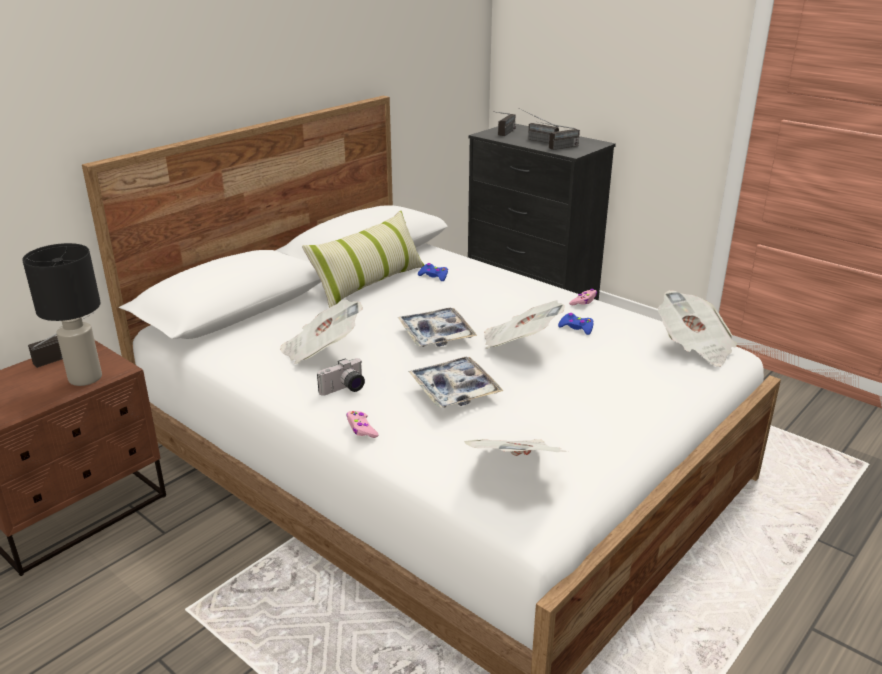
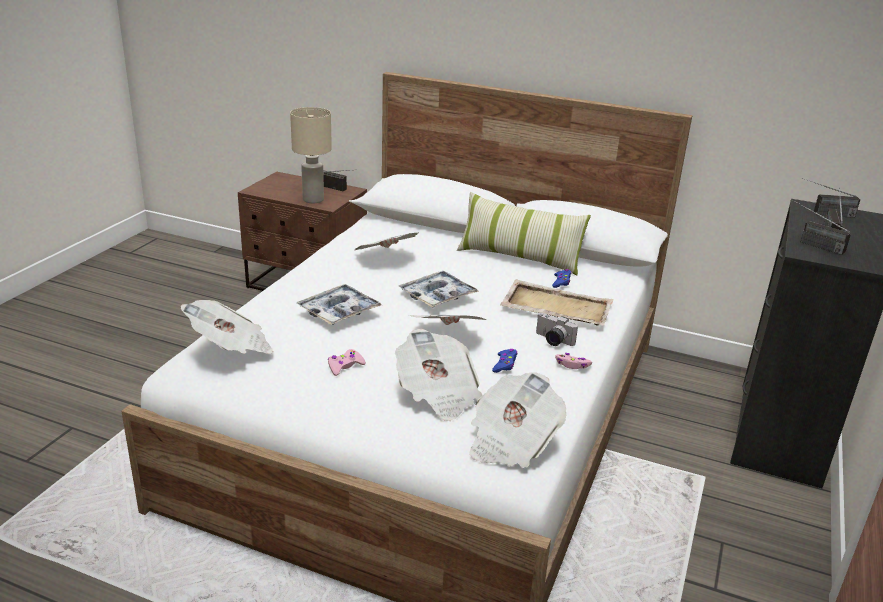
camera: 70 degrees right, 0 degrees up
black table lamp [22,243,102,386] -> beige table lamp [290,107,332,203]
camera [317,358,365,396] -> camera moved to [536,313,578,346]
pink game controller [346,411,379,438] -> pink game controller moved to [328,349,366,376]
none -> newspaper [395,329,482,421]
none -> beige tray [500,280,613,325]

